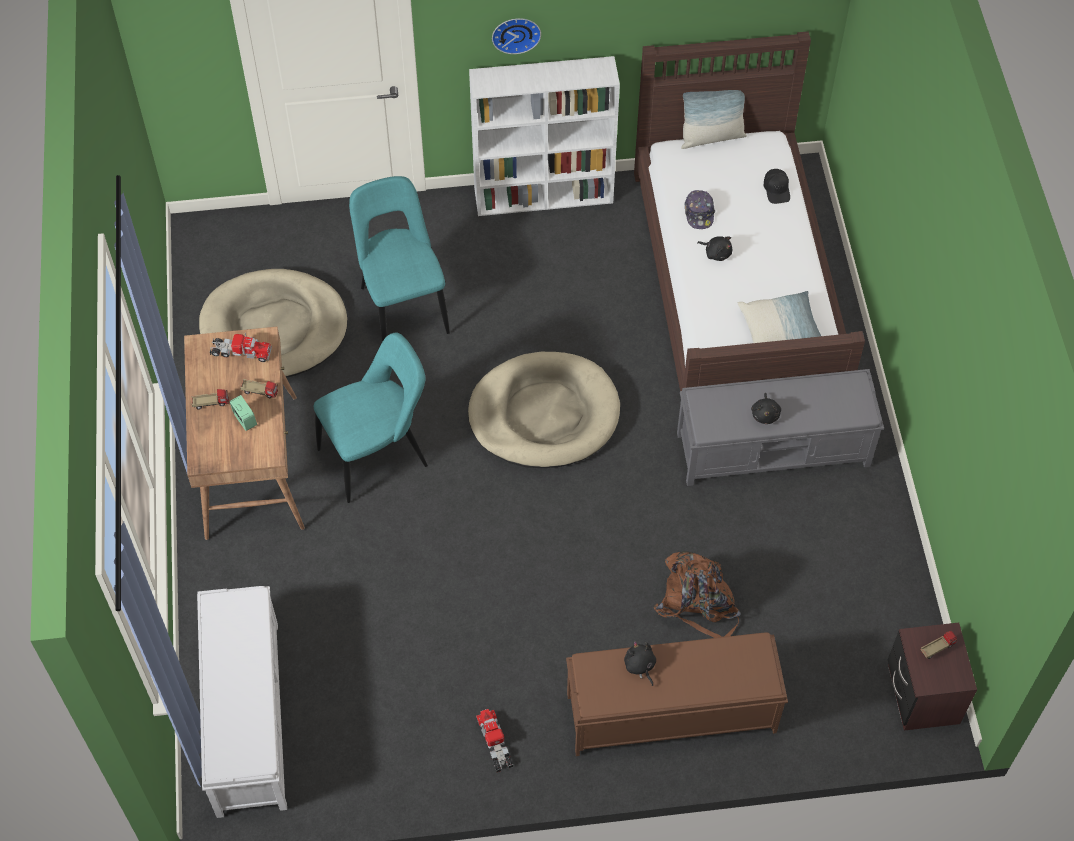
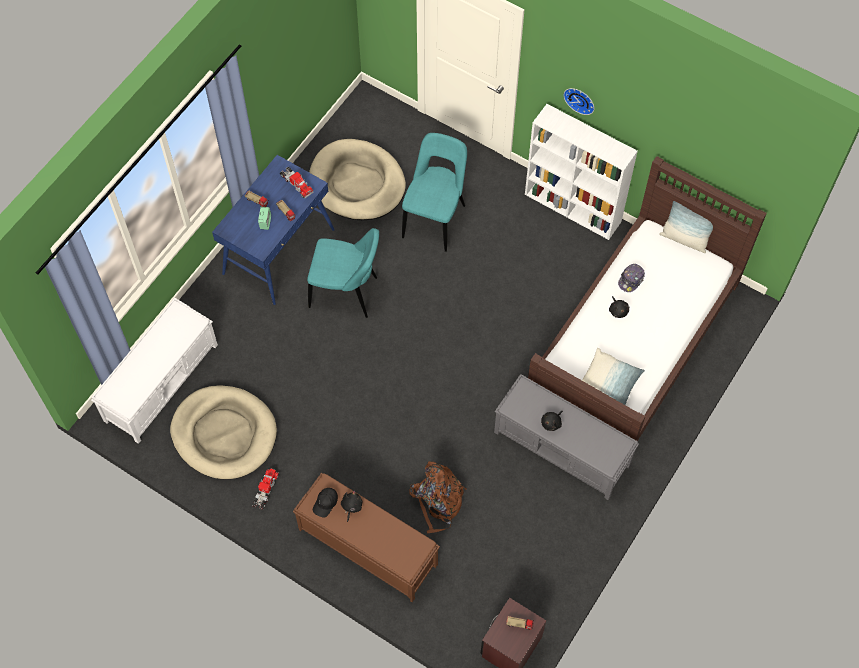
camera: 40 degrees right, 5 degrees up
brown desk [184,327,305,540] -> blue desk [212,155,335,305]
beige dog bed [468,352,620,468] -> beige dog bed moved to [170,385,277,480]
black cap [763,169,790,204] -> black cap moved to [313,488,338,518]

